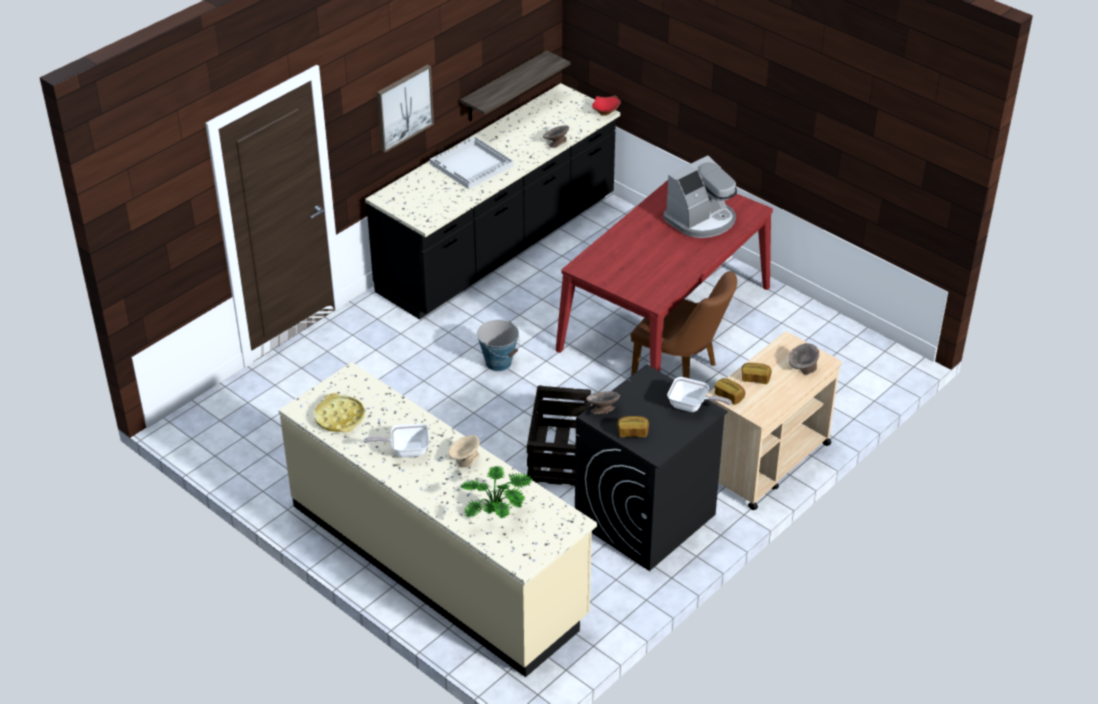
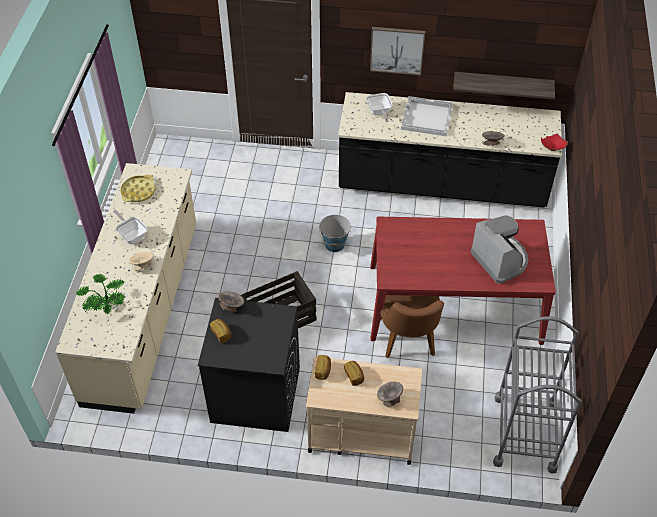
camera: 55 degrees right, 10 degrees up
coffee machine [663,155,737,238] -> coffee machine turned 135 degrees counterclockwise [470,215,528,284]
frying pan [667,377,732,412] -> frying pan moved to [366,93,392,122]
none -> grey cart [493,316,582,474]

